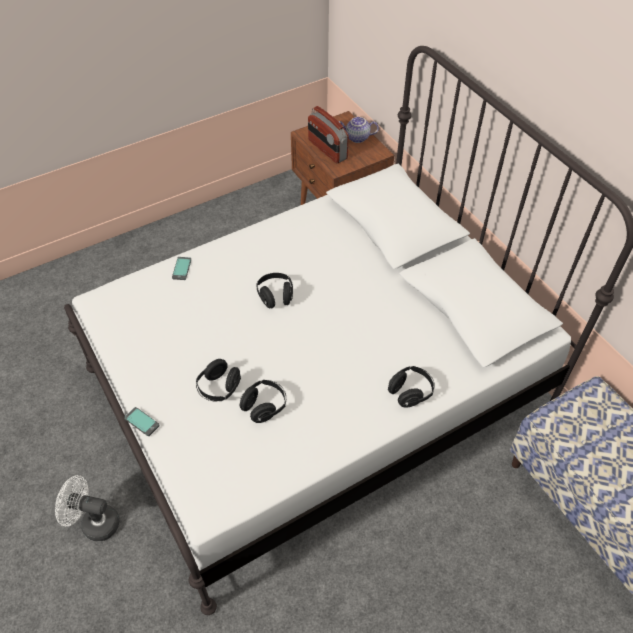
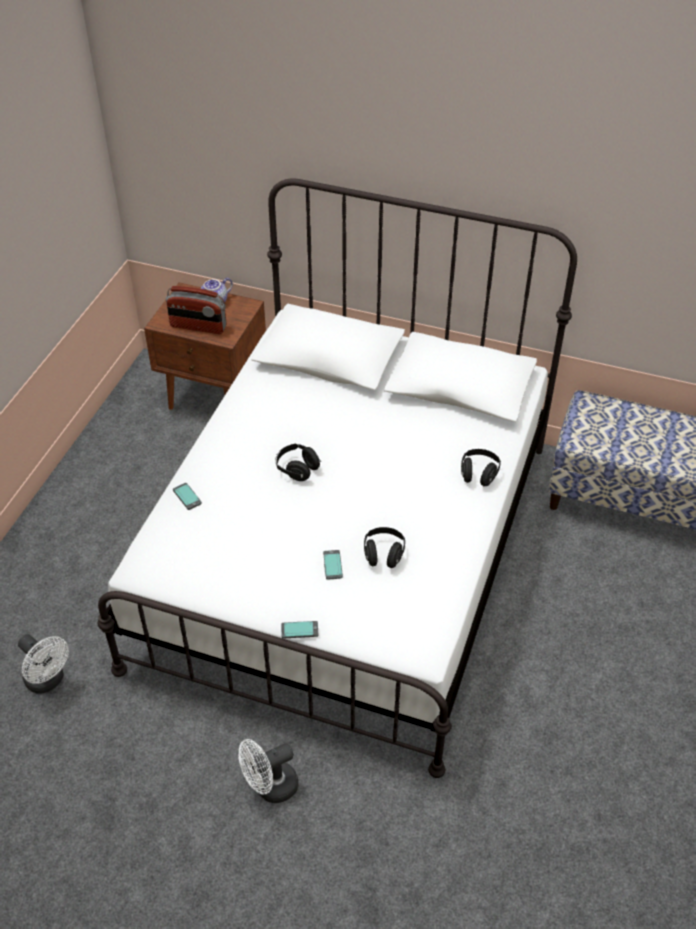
camera: 40 degrees left, 5 degrees down
black headphones [196,359,241,401] -> phone [323,550,343,580]
none -> white fan [18,634,69,694]

